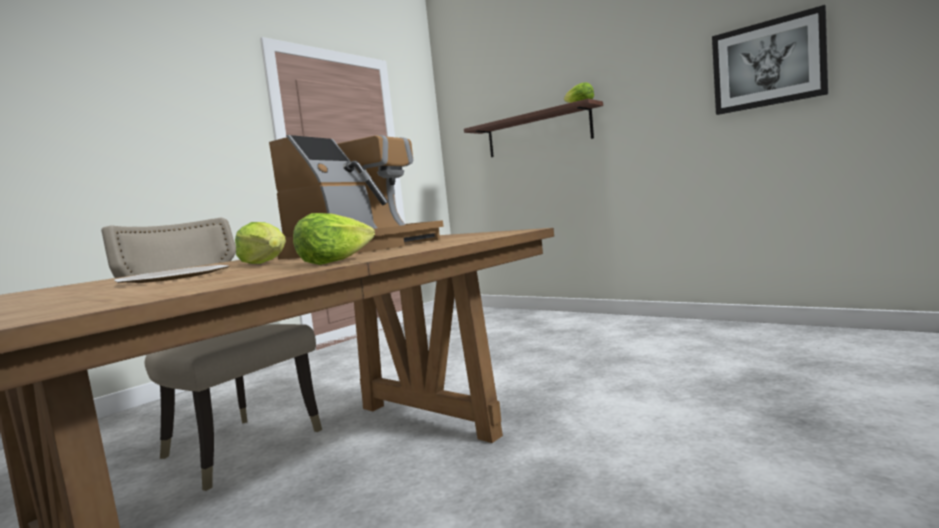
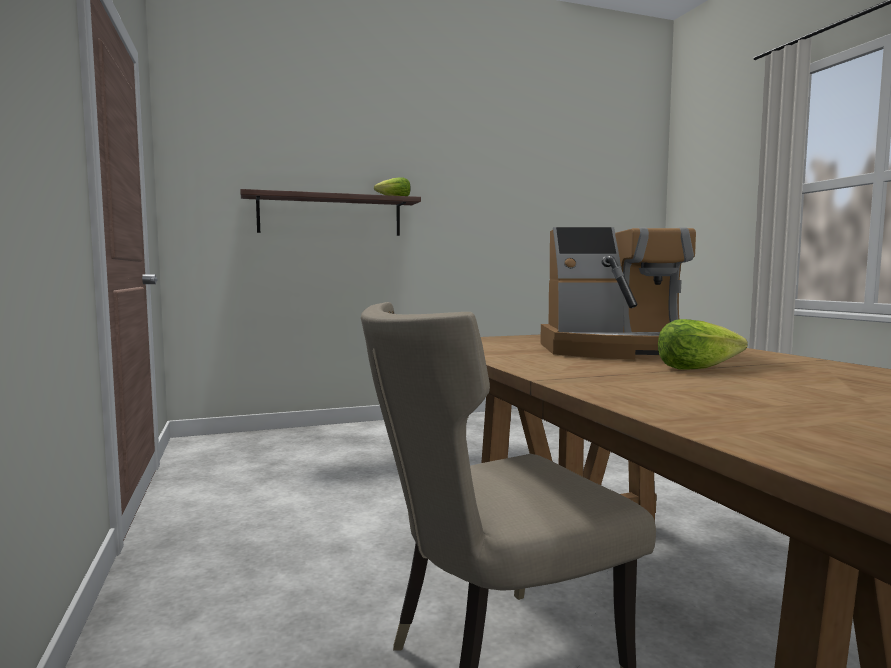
camera: 60 degrees left, 0 degrees up
plate [114,265,230,283] -> none
coffee machine [269,135,444,259] -> coffee machine turned 120 degrees clockwise [540,227,696,359]
lettuce [293,213,375,265] -> none
picture [712,5,828,115] -> none

